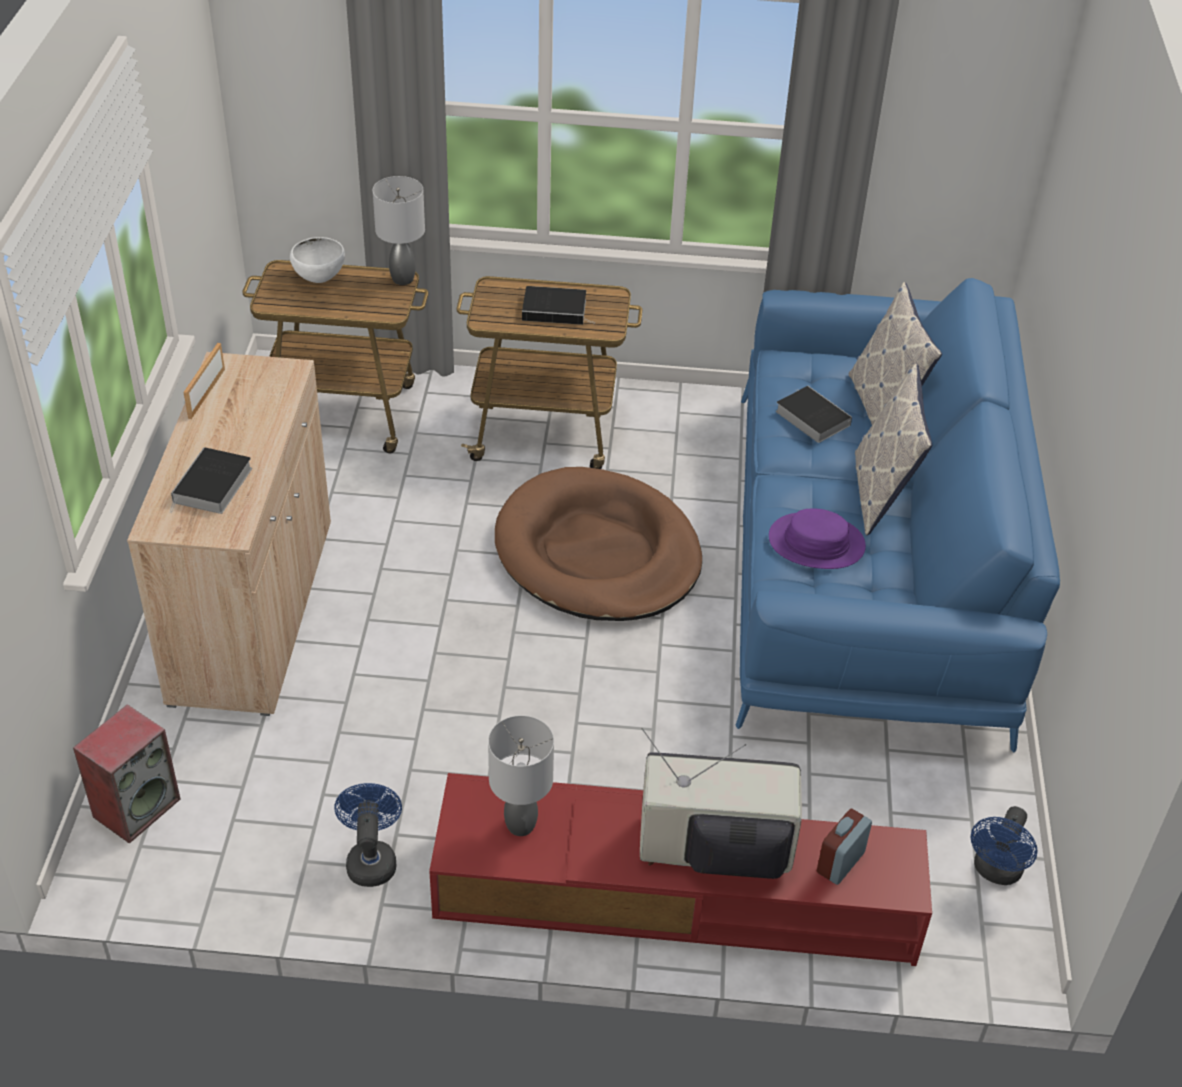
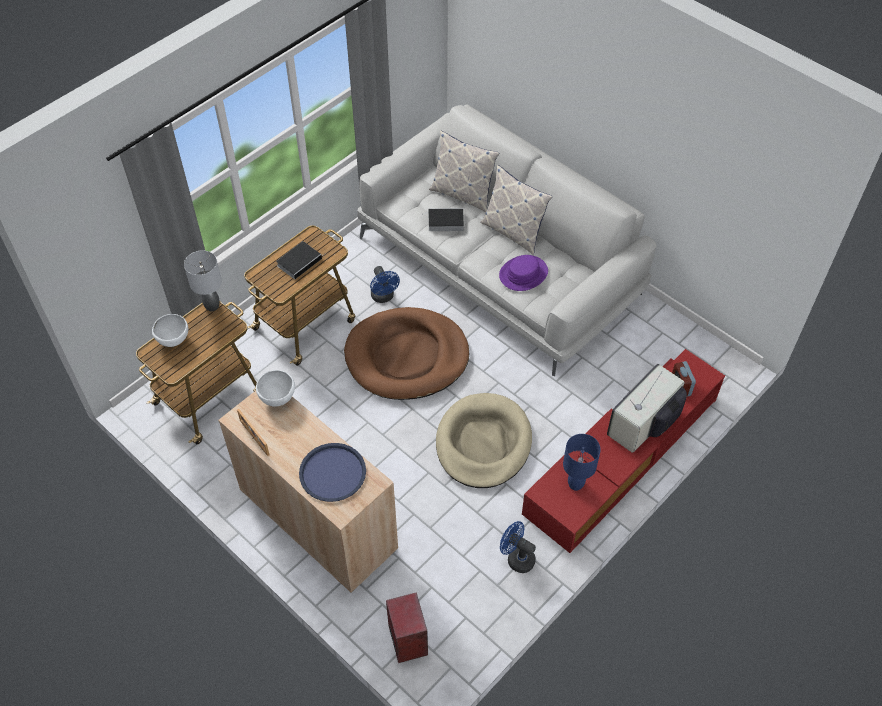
camera: 50 degrees left, 10 degrees up
book [170,447,252,514] -> blue tray [299,443,366,502]
grey table lamp [488,715,554,836] -> blue table lamp [563,434,601,491]
blue sofa [736,278,1060,752] -> white sofa [357,105,657,376]
blue fan [971,806,1038,885] -> blue fan moved to [370,266,400,303]
none -> white bowl [256,370,295,407]
none -> beige dog bed [436,393,532,488]

